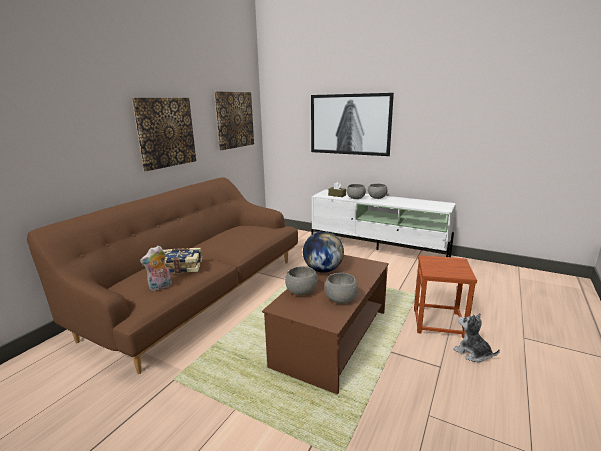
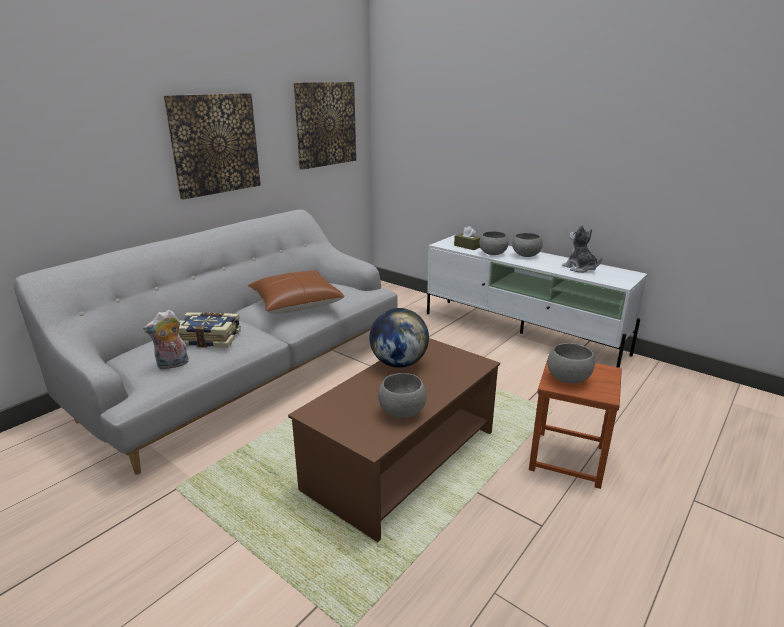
camera: 10 degrees right, 5 degrees up
brown sofa [27,177,298,374] -> grey sofa [14,209,398,475]
grey bowl [285,266,318,295] -> grey bowl moved to [547,343,595,383]
picture [311,93,394,156] -> none
plush toy [453,313,500,362] -> plush toy moved to [562,225,602,273]
none -> brown pillow [247,270,345,314]

